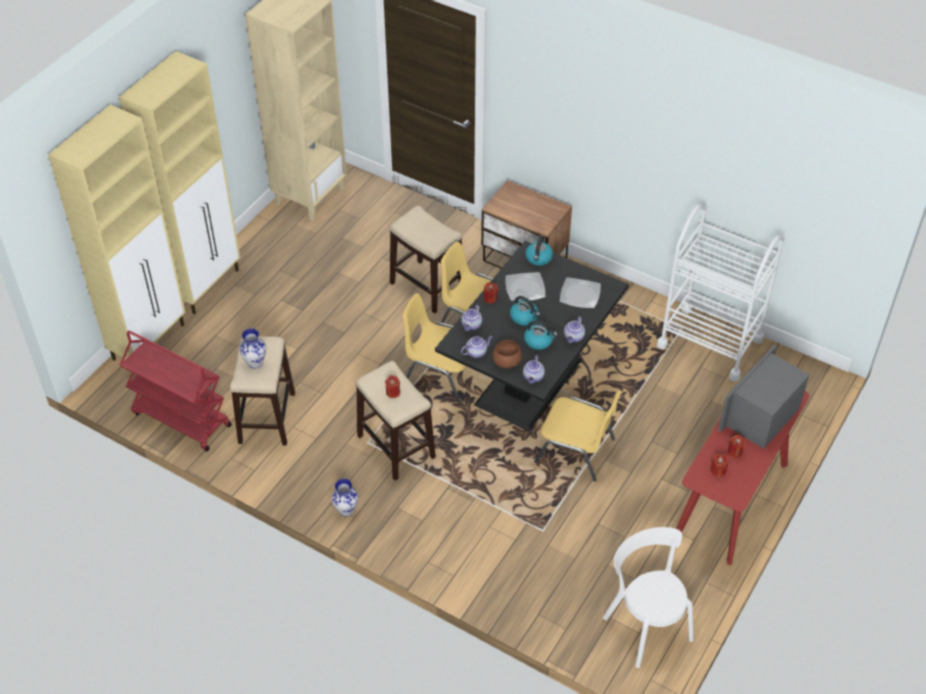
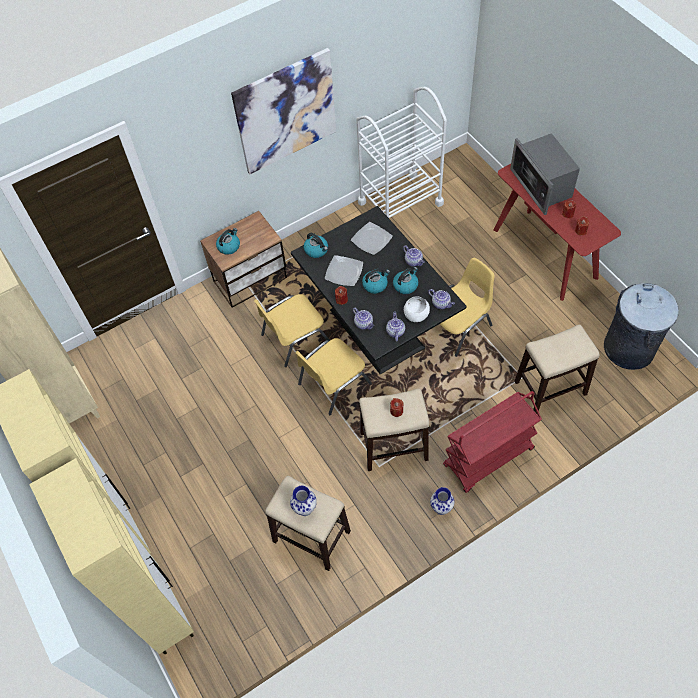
camera: 60 degrees left, 10 degrees up
red cart [120,331,232,452] -> red cart moved to [443,391,542,493]
stool [390,205,462,314] -> stool moved to [515,324,599,414]
brown bowl [493,340,522,368] -> white bowl [404,296,430,322]
white chair [603,527,694,668] -> grey trash can [604,283,679,370]
none -> kettle [216,228,240,255]
none -> picture [231,48,336,174]

